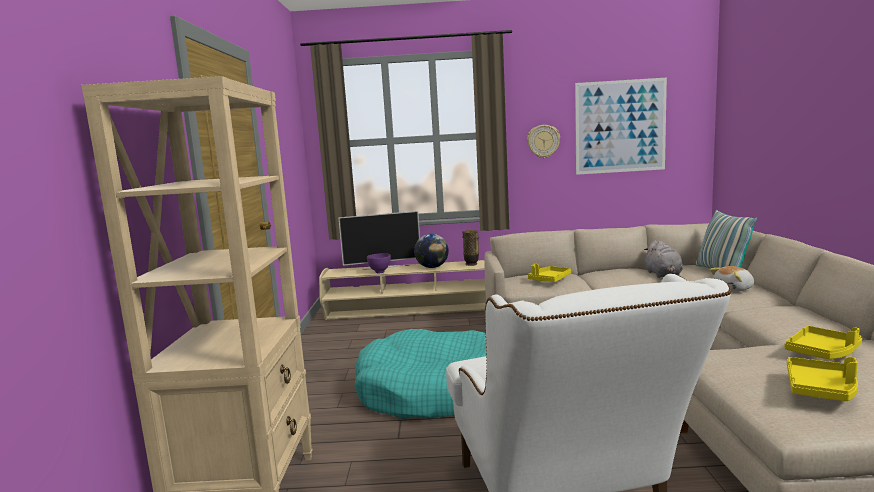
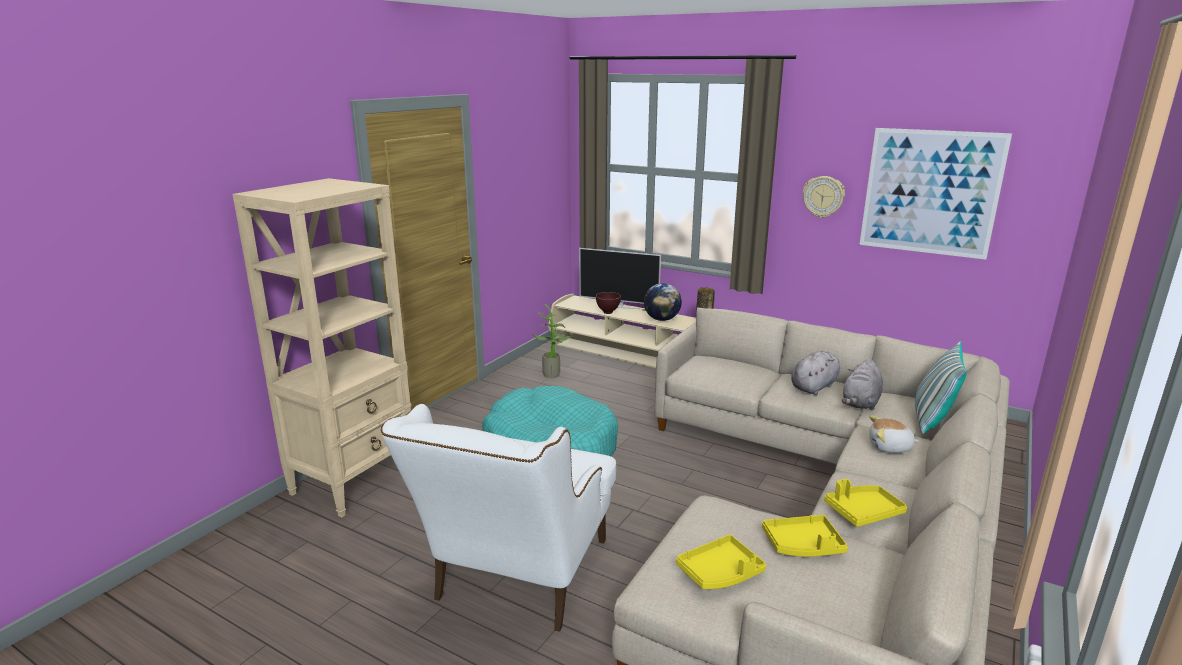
camera: 30 degrees right, 10 degrees up
purple bowl [367,253,391,273] -> brown bowl [596,292,621,314]
yellow tray [528,264,571,282] -> yellow tray moved to [824,479,907,527]
none -> potted plant [532,303,574,378]
none -> grey plush toy [791,351,840,395]

